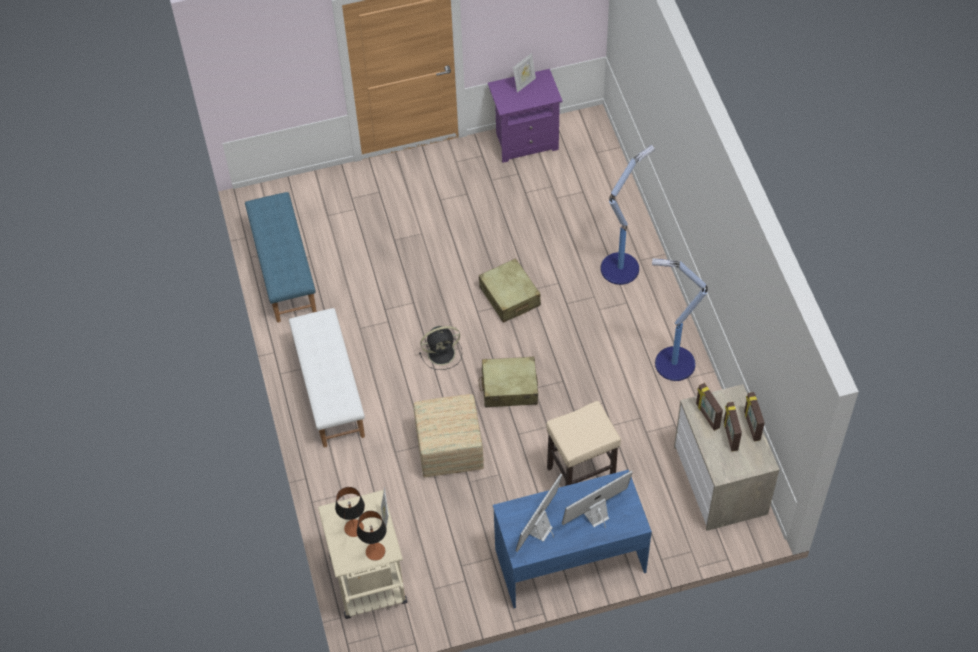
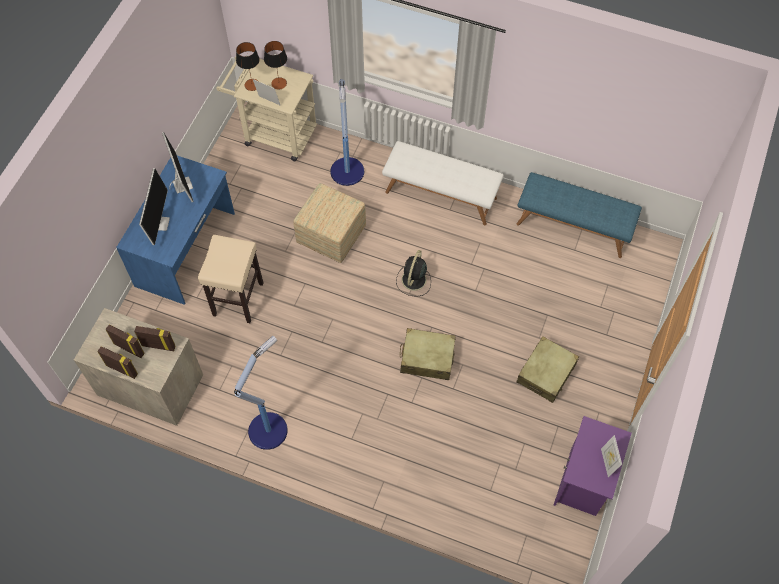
camera: 125 degrees right, 5 degrees up
beige suitcase [478,357,538,408] -> beige suitcase moved to [516,336,579,403]
floor lamp [601,145,655,285] -> floor lamp moved to [330,79,364,186]

